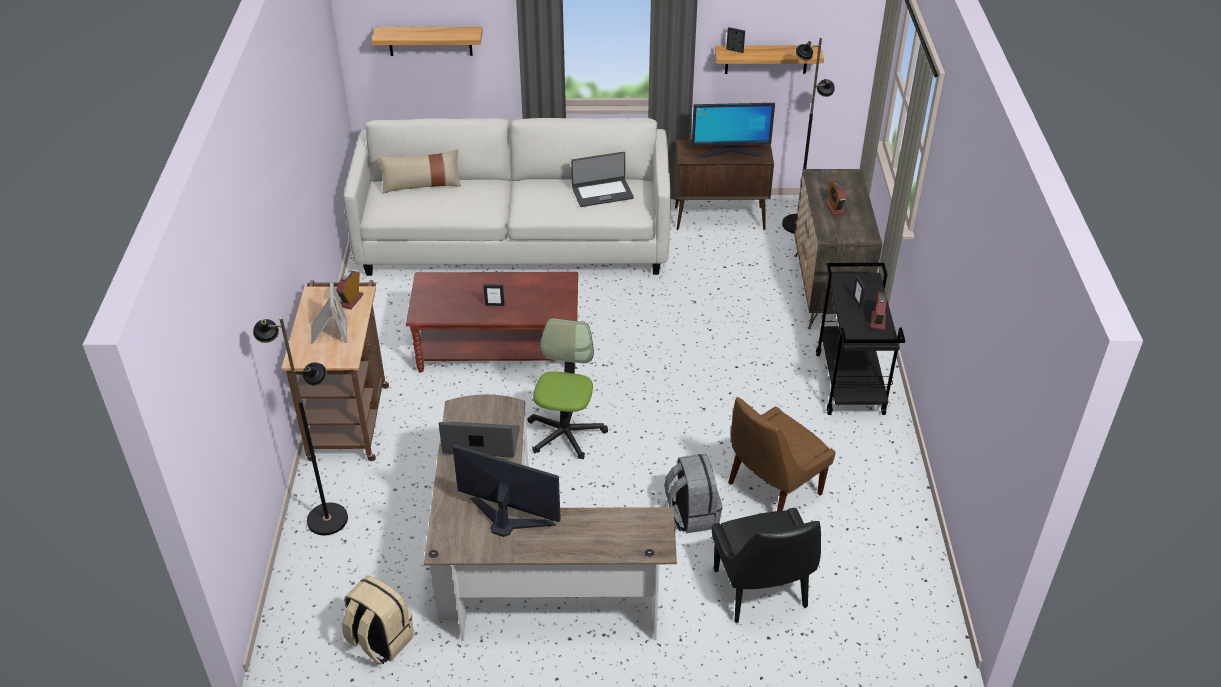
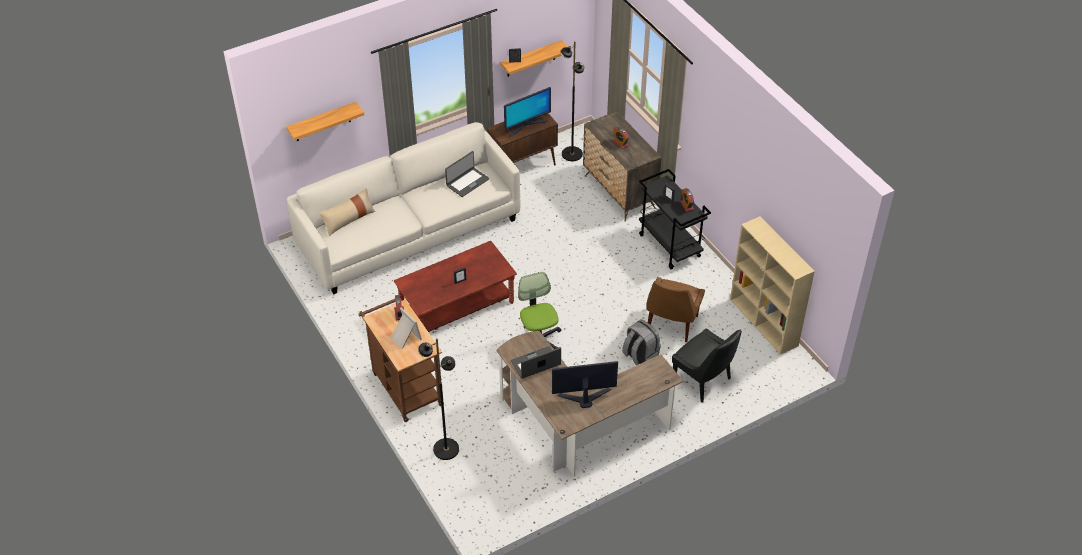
camera: 30 degrees left, 5 degrees up
beige backpack [342,576,414,664] -> none
none -> beige bookcase [730,216,815,355]

